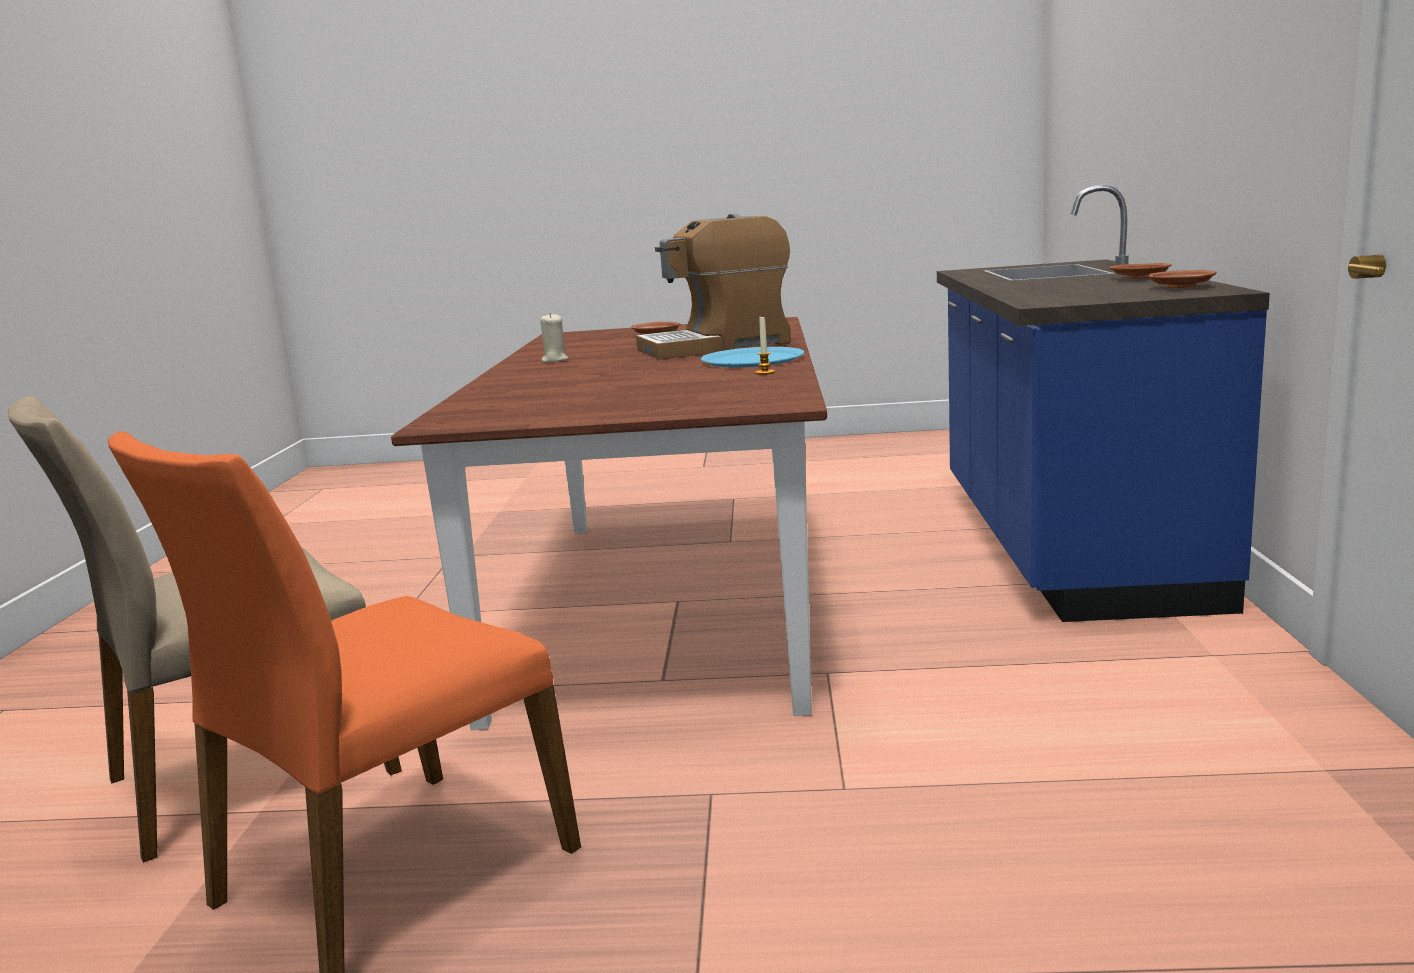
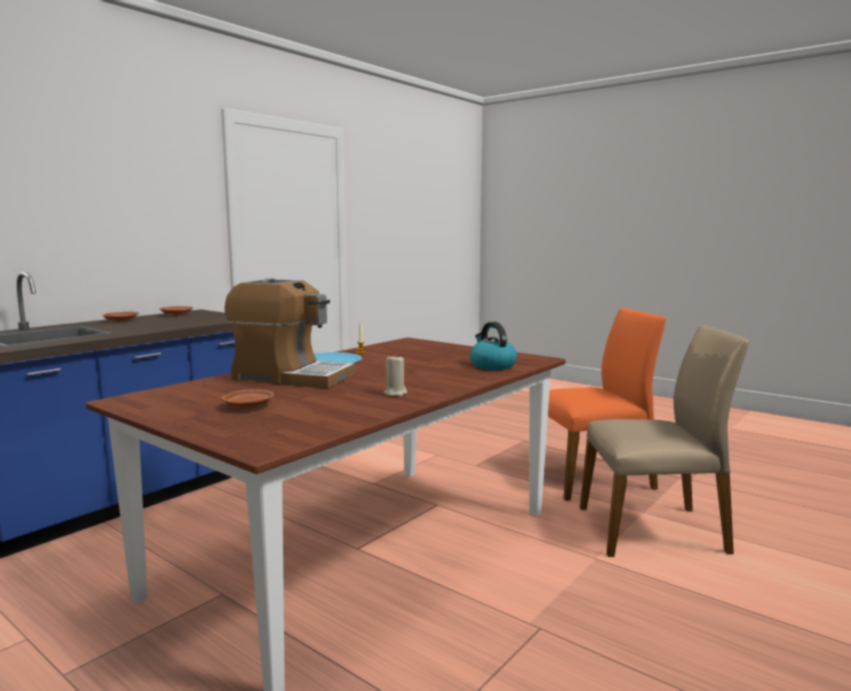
camera: 145 degrees left, 5 degrees down
none -> kettle [470,322,517,370]

